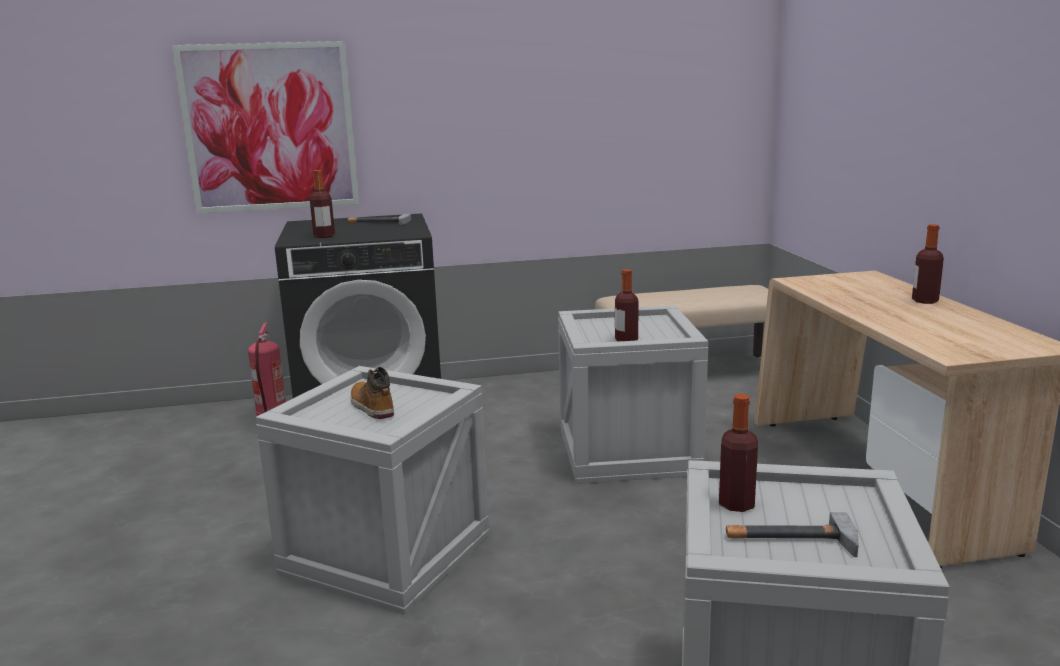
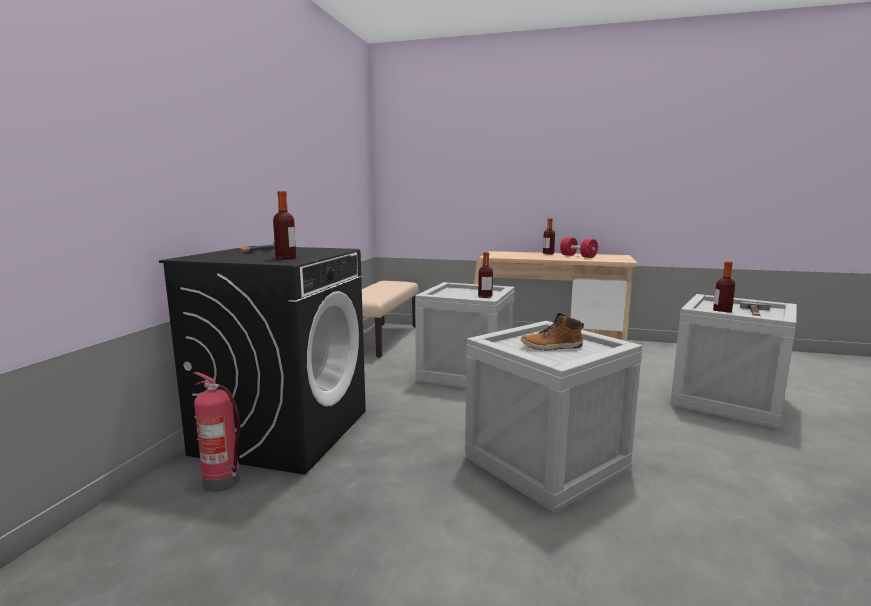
camera: 65 degrees left, 5 degrees down
picture [172,41,359,214] -> none
none -> red dumbbell [560,237,598,258]

